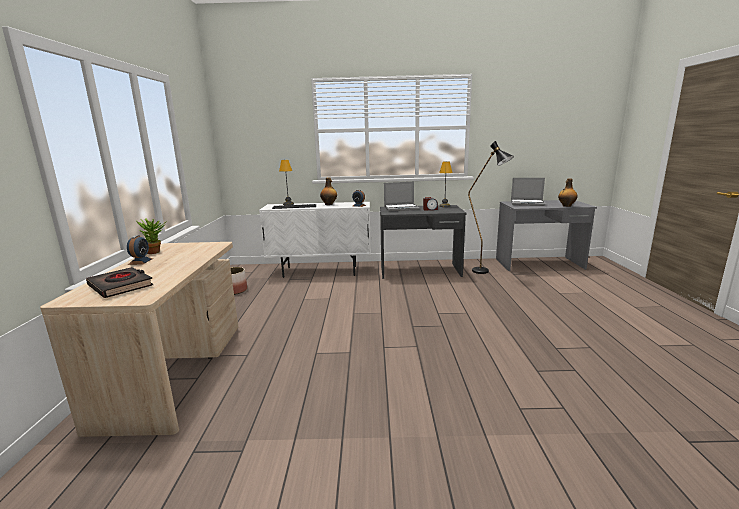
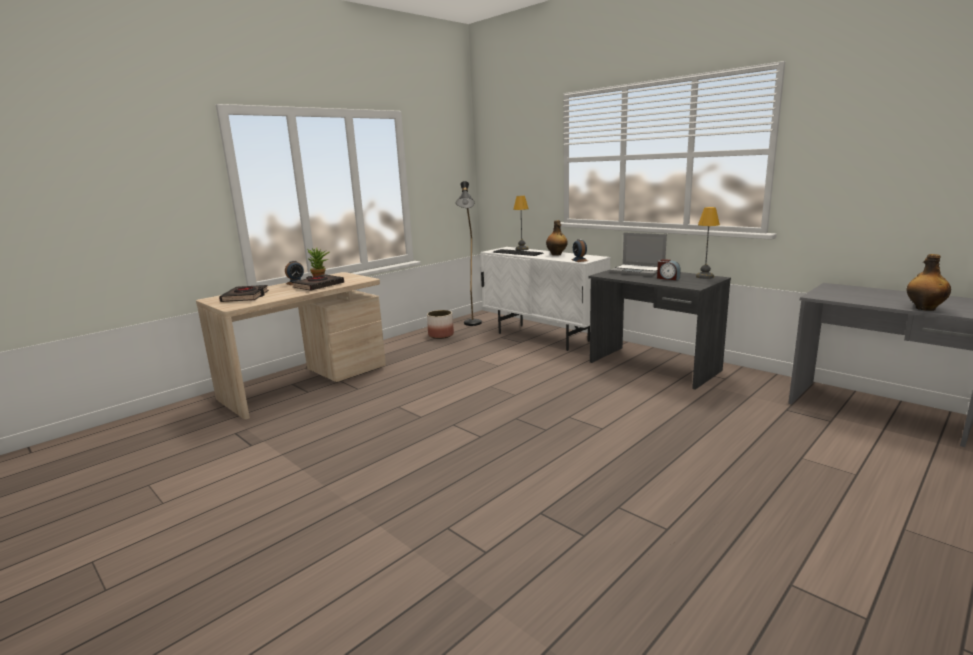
camera: 45 degrees right, 0 degrees up
black floor lamp [468,141,514,274] -> black floor lamp moved to [456,181,482,326]
laptop [511,178,545,206] -> none
none -> black book [292,274,344,291]

